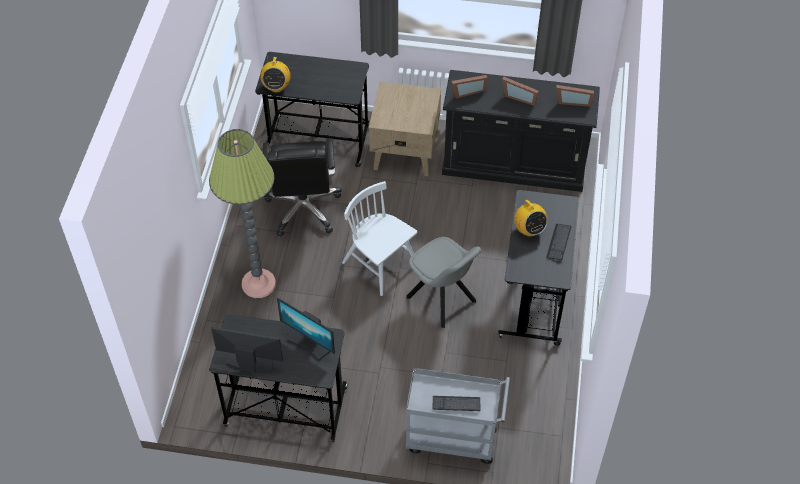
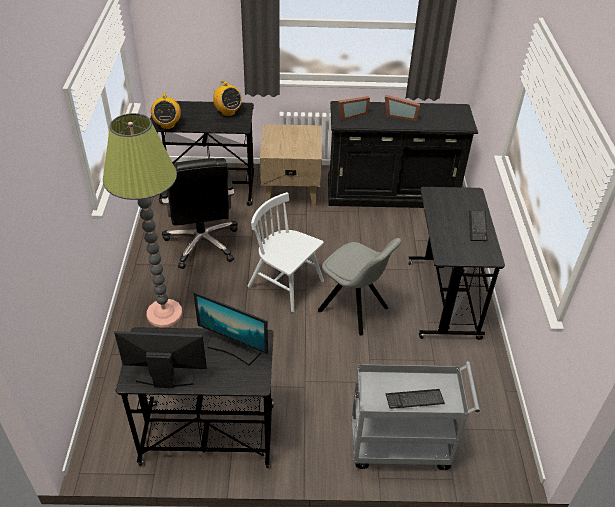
camera: 10 degrees left, 10 degrees down
radio [514,200,548,237] -> radio moved to [213,81,242,116]
picture frame [557,85,594,107] -> none

